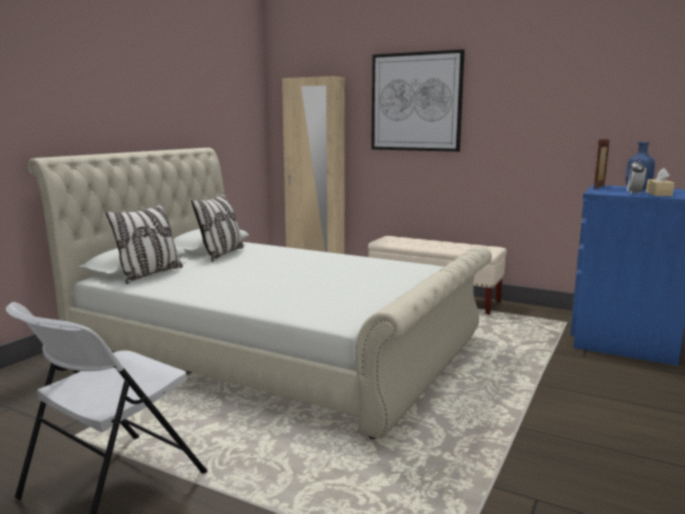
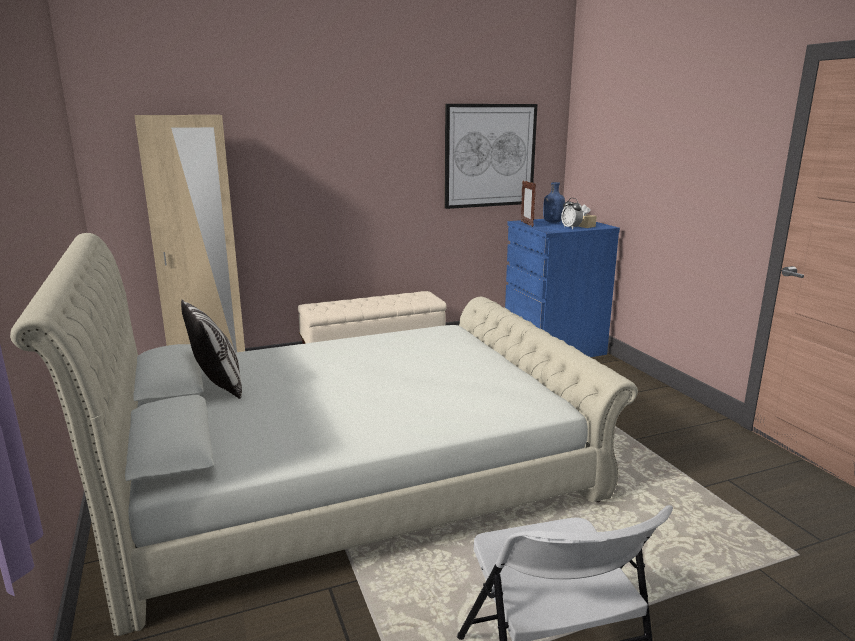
camera: 50 degrees left, 5 degrees up
pillow [105,204,183,284] -> none
picture [371,49,465,152] -> picture moved to [444,104,537,209]

